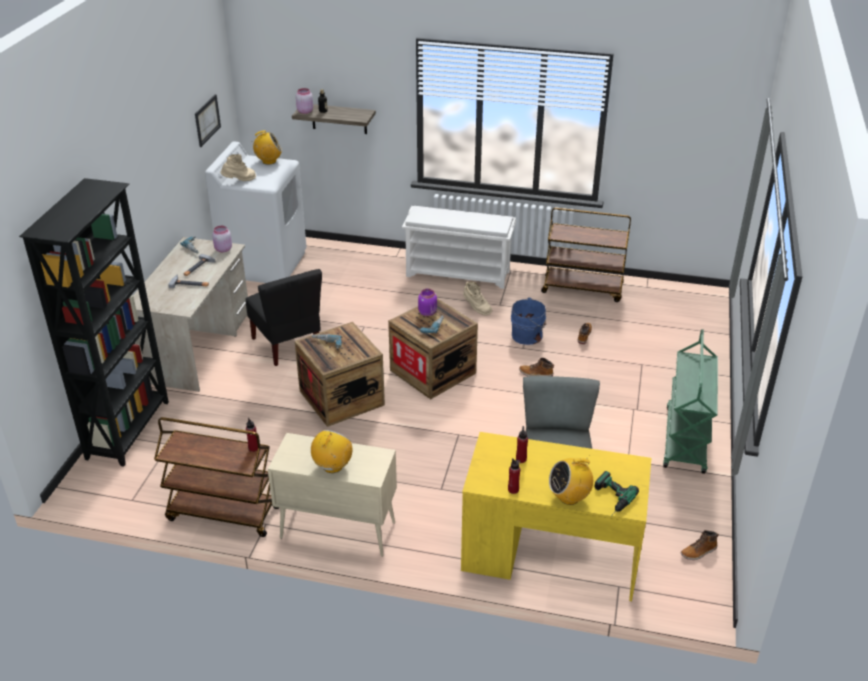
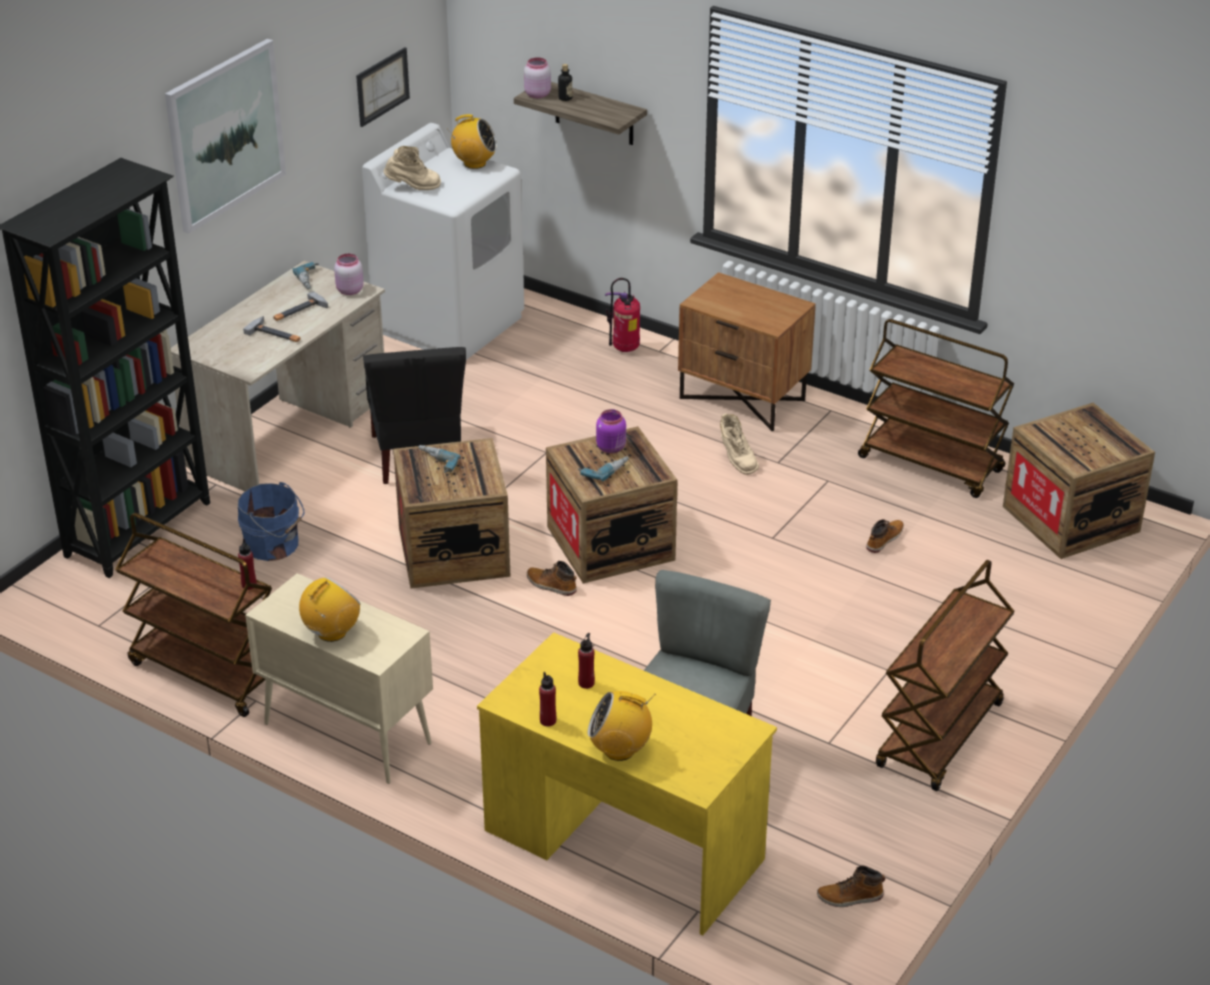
camera: 20 degrees right, 0 degrees up
white shoe rack [402,206,516,289] -> brown nightstand [678,272,815,431]
blue bucket [511,298,546,345] -> blue bucket moved to [238,482,304,561]
boot [519,358,554,377] -> boot moved to [527,561,577,596]
power drill [594,471,639,516] -> none
green cart [663,329,718,474] -> brown cart [876,560,1014,791]
none -> picture [165,39,286,234]
none -> fire extinguisher [605,278,640,352]
none -> crate [1003,403,1155,559]

